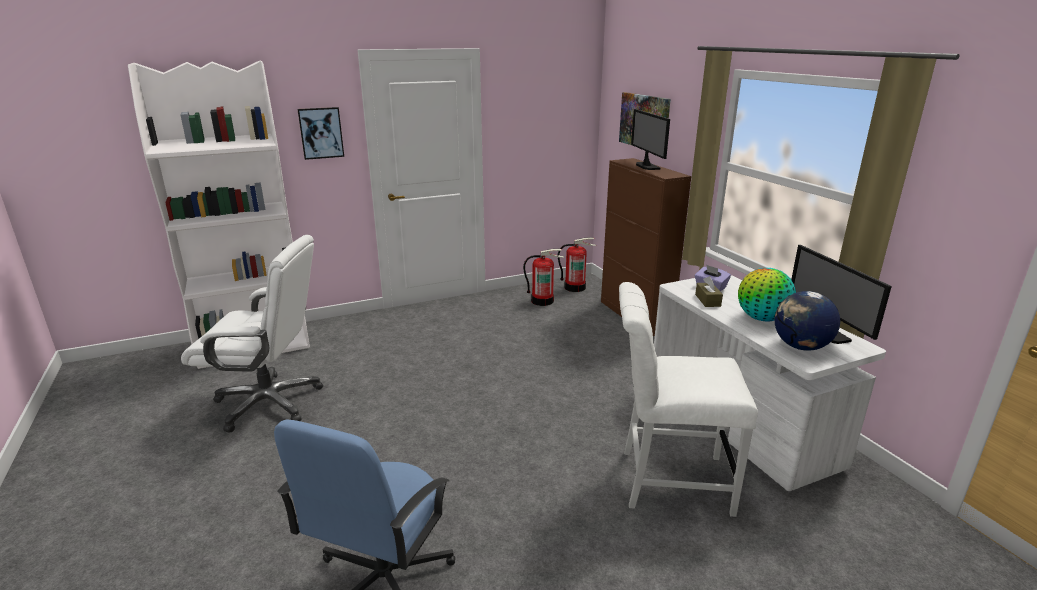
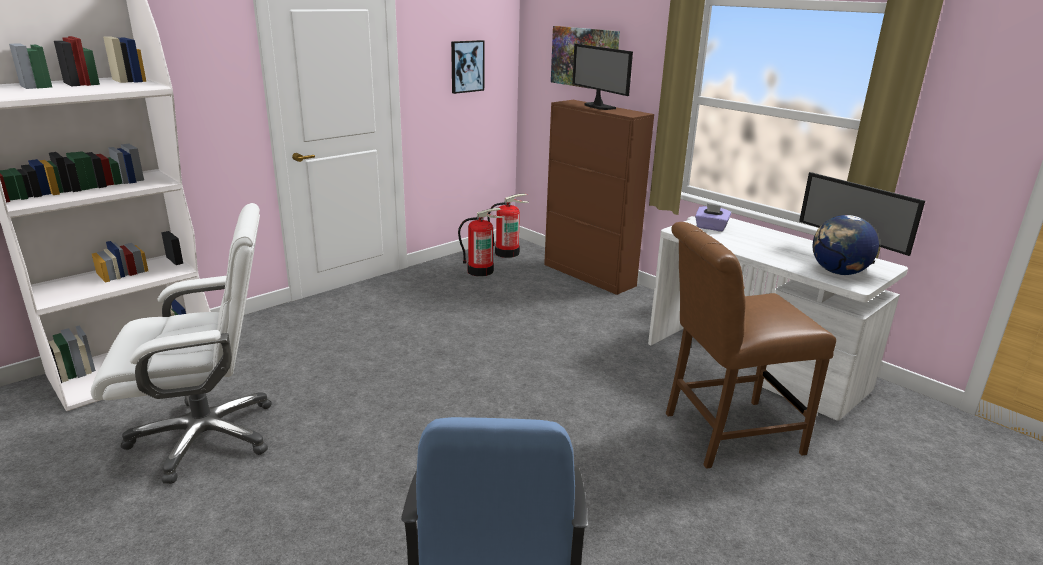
camera: 20 degrees left, 0 degrees up
picture [297,107,344,160] -> picture moved to [451,40,485,94]
white chair [619,282,758,517] -> brown chair [666,222,836,469]
brown tissue box [695,276,723,307] -> none
globe [738,268,796,321] -> none

